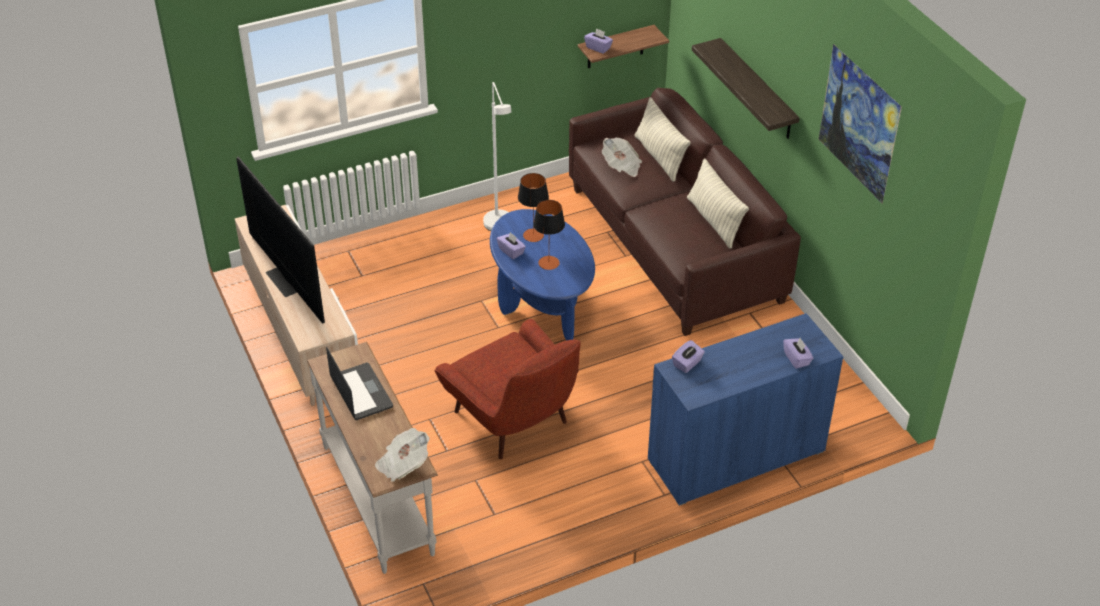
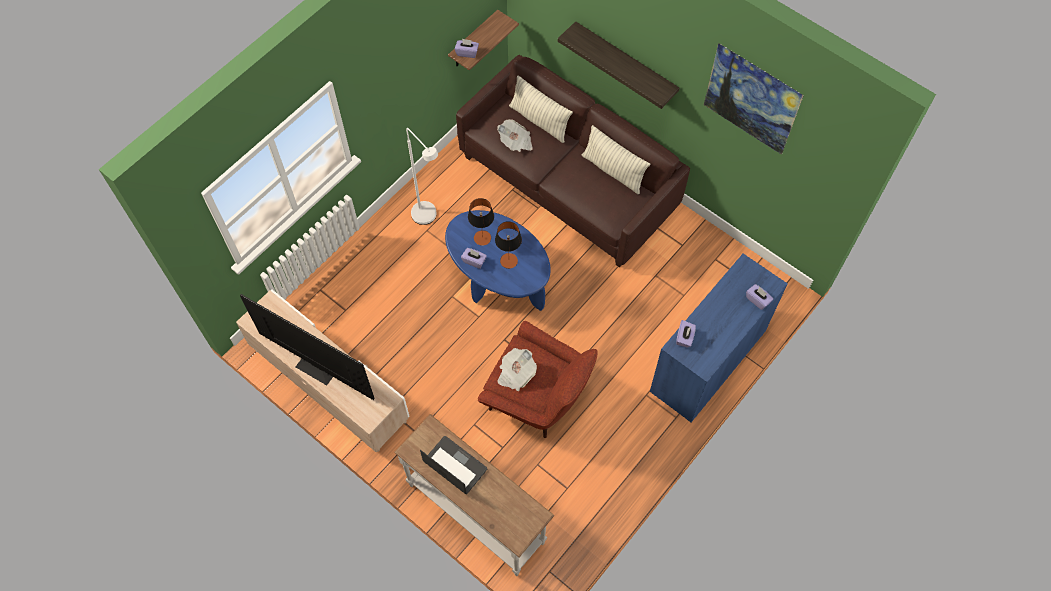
camera: 25 degrees left, 20 degrees up
newspaper [375,428,430,482] -> newspaper moved to [497,348,537,391]

